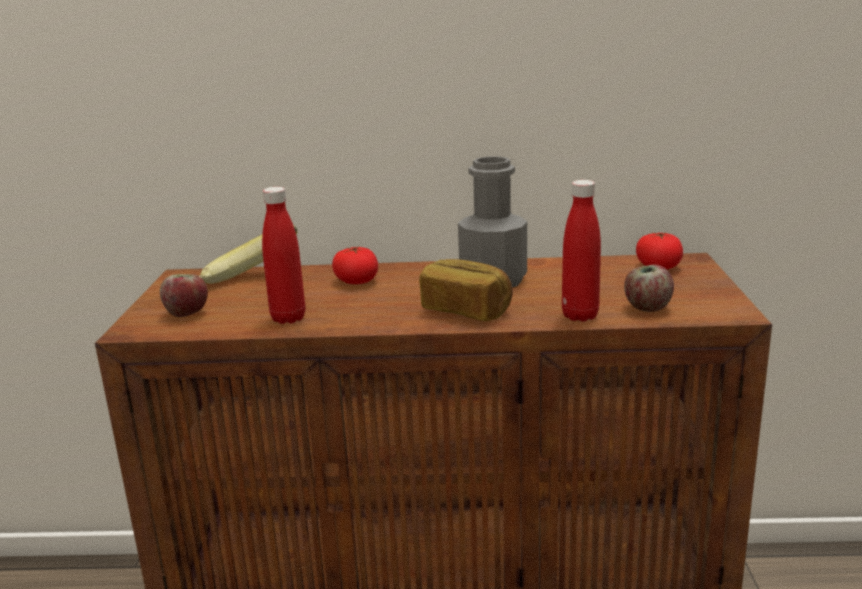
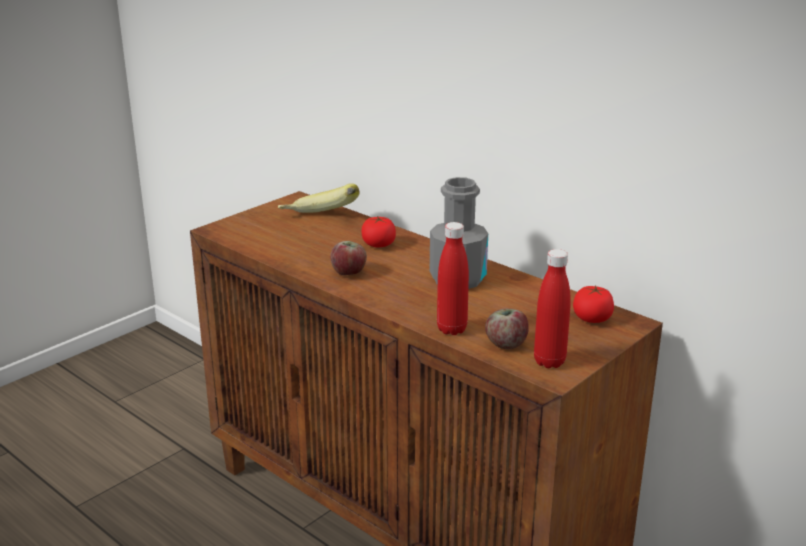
camera: 40 degrees right, 5 degrees up
apple [160,274,208,317] -> apple moved to [330,241,367,275]
red bottle [262,187,305,324] -> red bottle moved to [534,249,571,368]
bread [419,259,513,321] -> none

